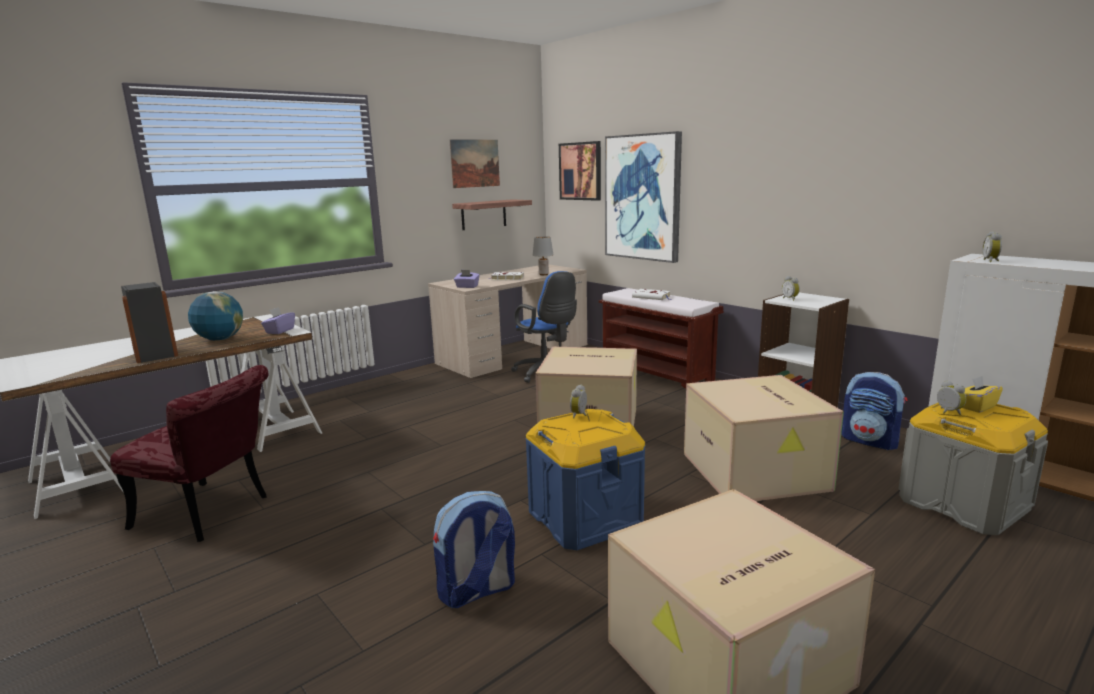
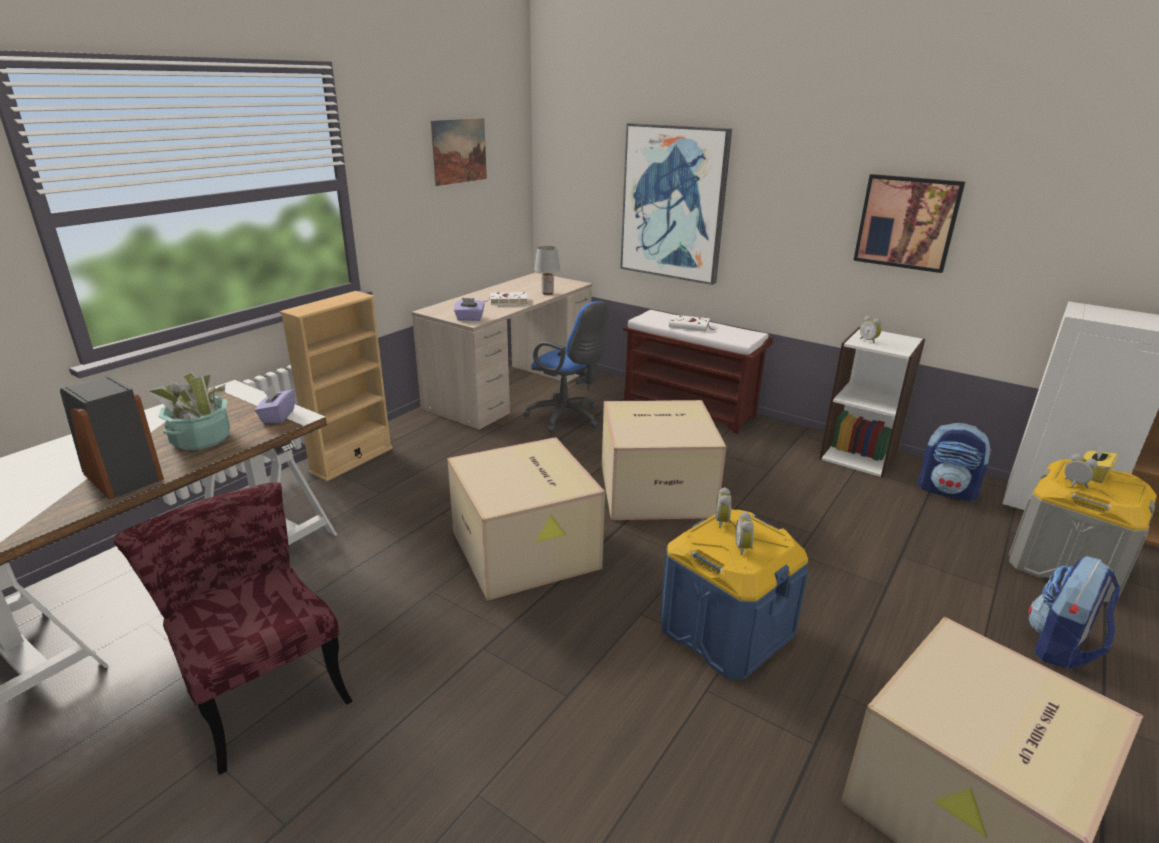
camera: 15 degrees left, 10 degrees up
red chair [110,365,269,542] -> red chair turned 135 degrees counterclockwise [113,482,352,775]
globe [188,291,243,340] -> potted plant [147,372,230,450]
backpack [433,491,515,608] -> backpack moved to [1028,556,1120,669]
shelf [452,199,532,230] -> none
picture [559,141,601,201] -> picture moved to [853,174,965,273]
cardboard box [684,375,844,501] -> cardboard box moved to [447,437,605,601]
alarm clock [983,231,1002,262] -> alarm clock moved to [736,512,754,555]
none -> beige bookcase [279,291,393,481]

